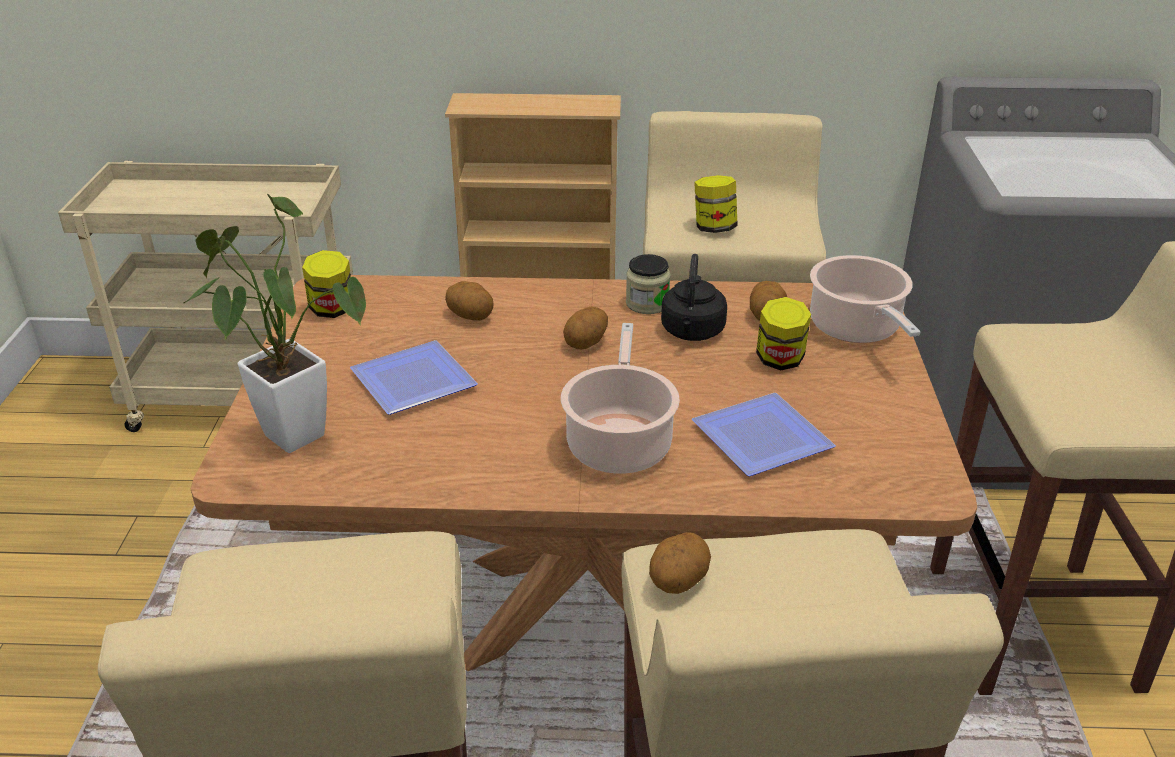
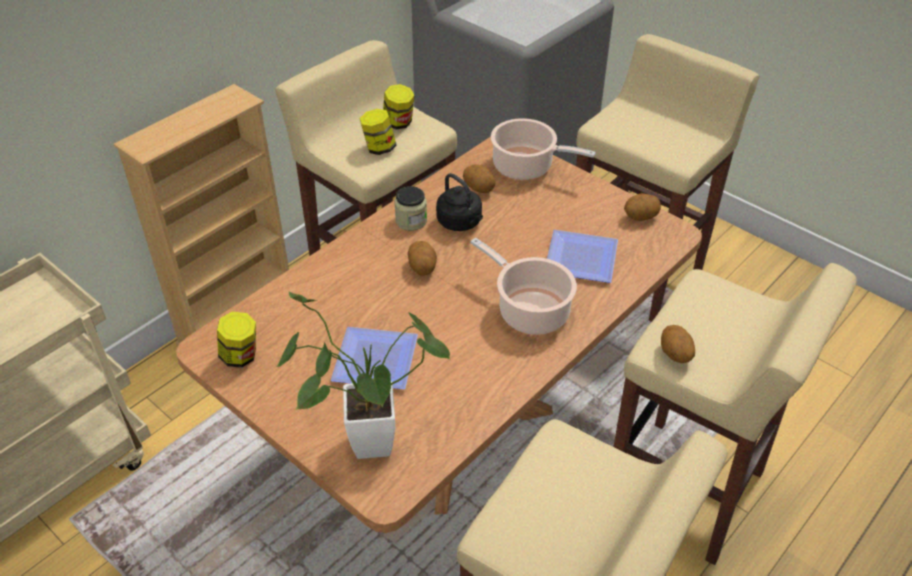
camera: 50 degrees left, 10 degrees up
potato [445,281,493,321] -> potato moved to [624,193,661,221]
jar [756,297,811,370] -> jar moved to [383,84,415,129]

